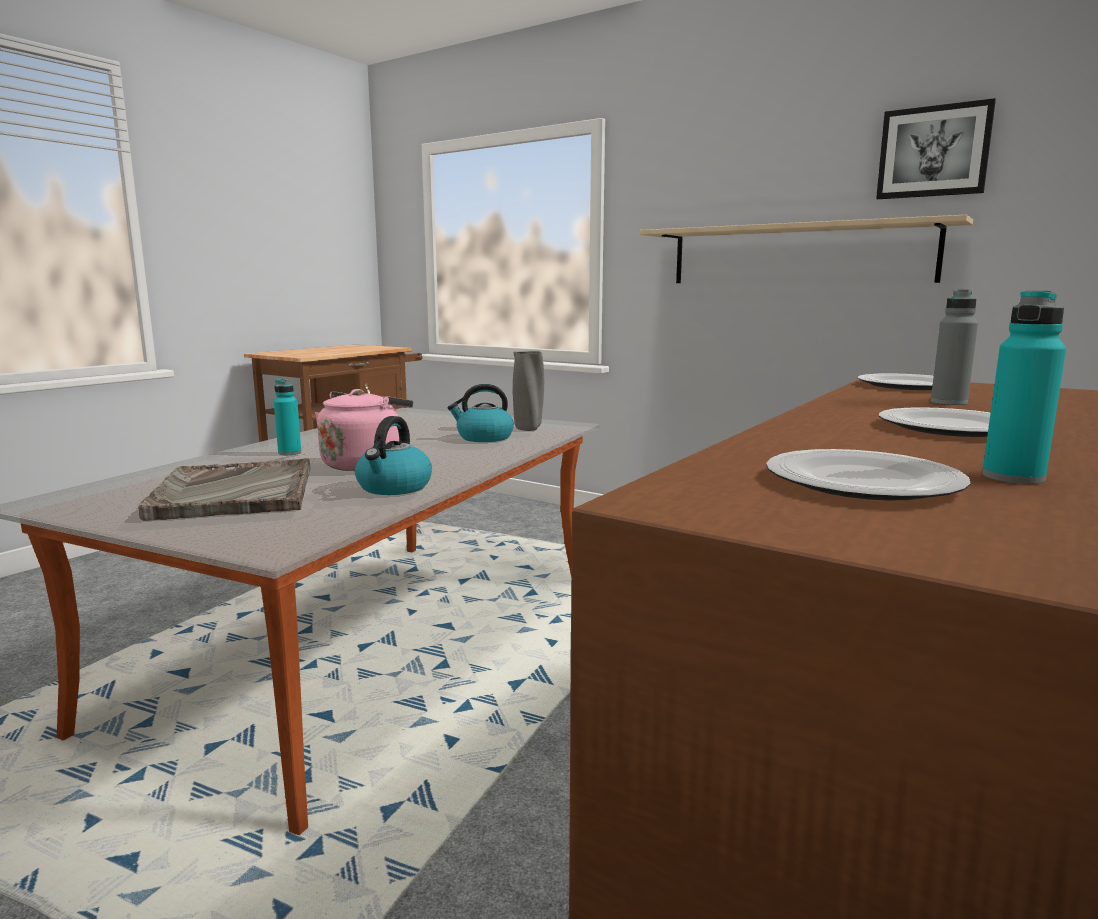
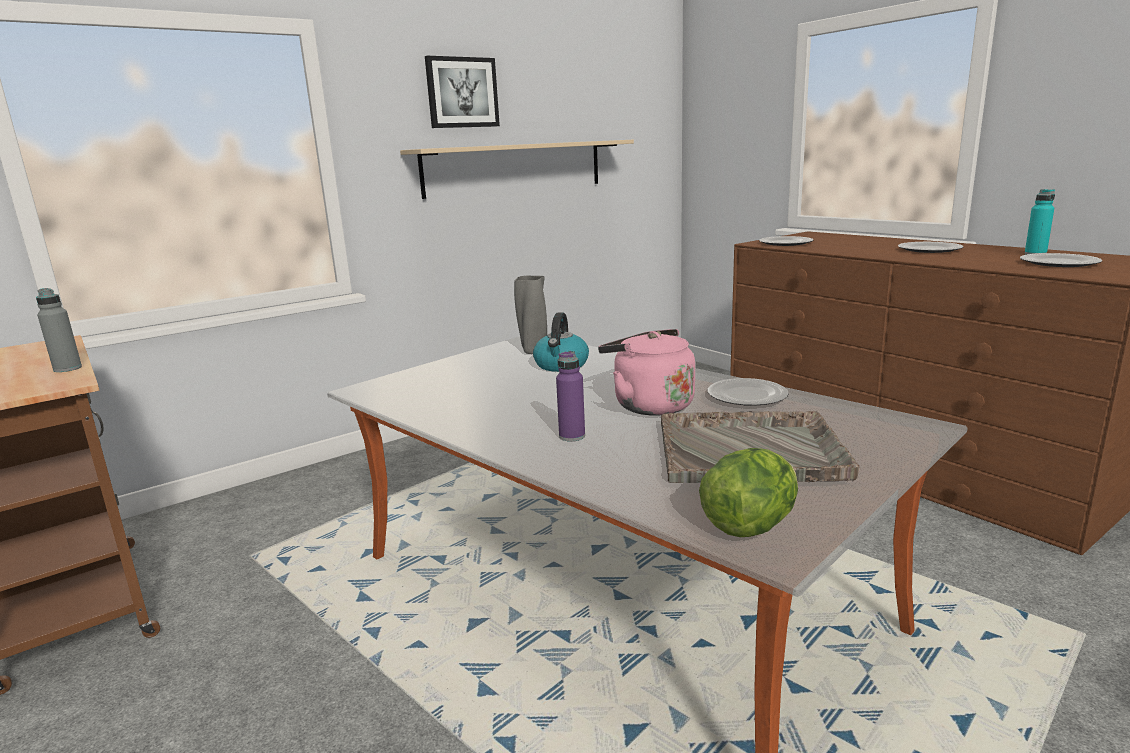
camera: 70 degrees left, 5 degrees up
turquoise bottle [274,378,301,455] -> purple bottle [556,351,585,441]
kettle [355,416,432,495] -> plate [708,378,789,406]
picture [876,98,996,199] -> picture moved to [425,56,500,128]
grey bottle [931,289,978,405] -> grey bottle moved to [36,288,82,372]
none -> lettuce [699,448,798,537]

